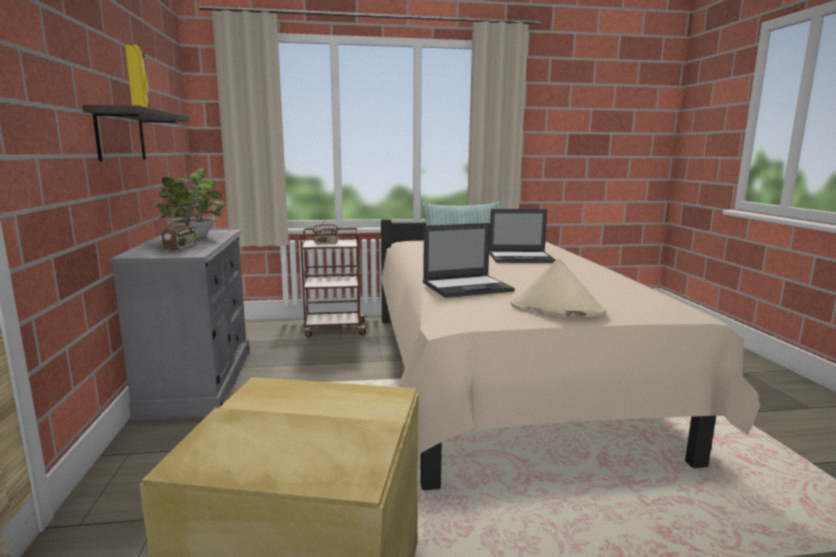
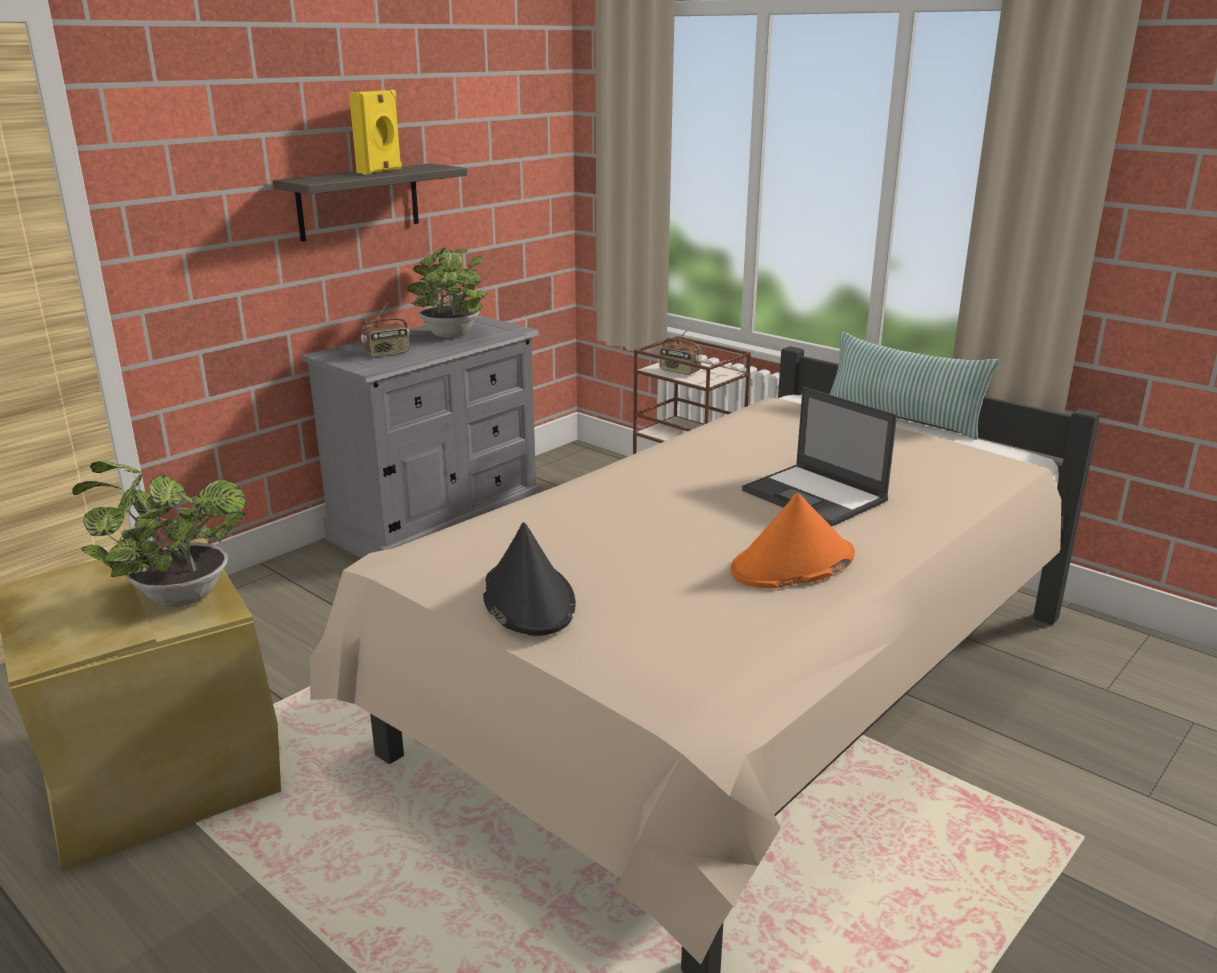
camera: 50 degrees right, 10 degrees up
laptop [423,223,515,298] -> none
beige hat [511,258,606,317] -> black hat [483,522,576,636]
none -> potted plant [72,461,245,607]
none -> orange hat [730,493,855,588]

